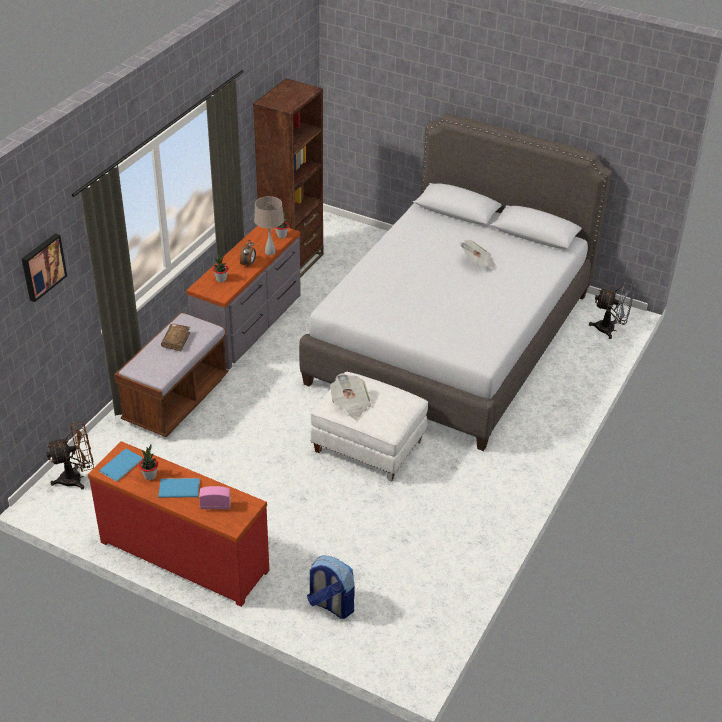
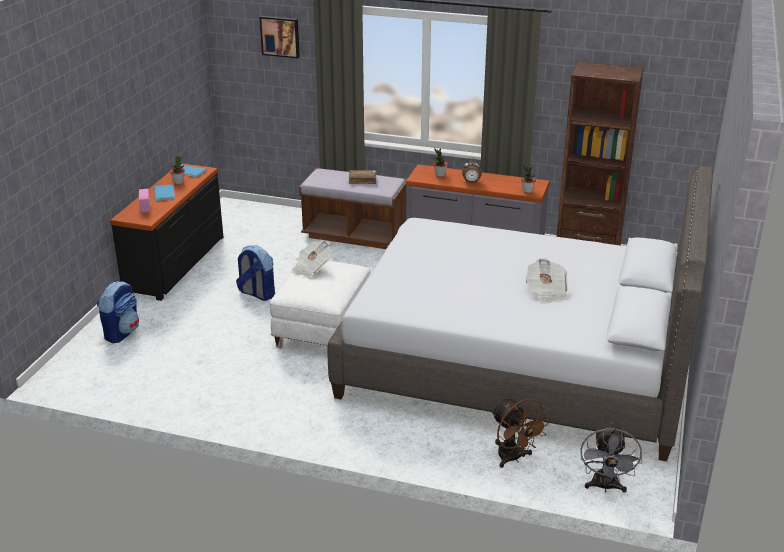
camera: 80 degrees right, 10 degrees down
brown fan [46,421,94,490] -> brown fan moved to [492,398,551,468]
red dresser [88,441,269,607] -> black dresser [110,163,223,301]
beige table lamp [254,196,284,255] -> none
none -> backpack [236,245,275,301]

